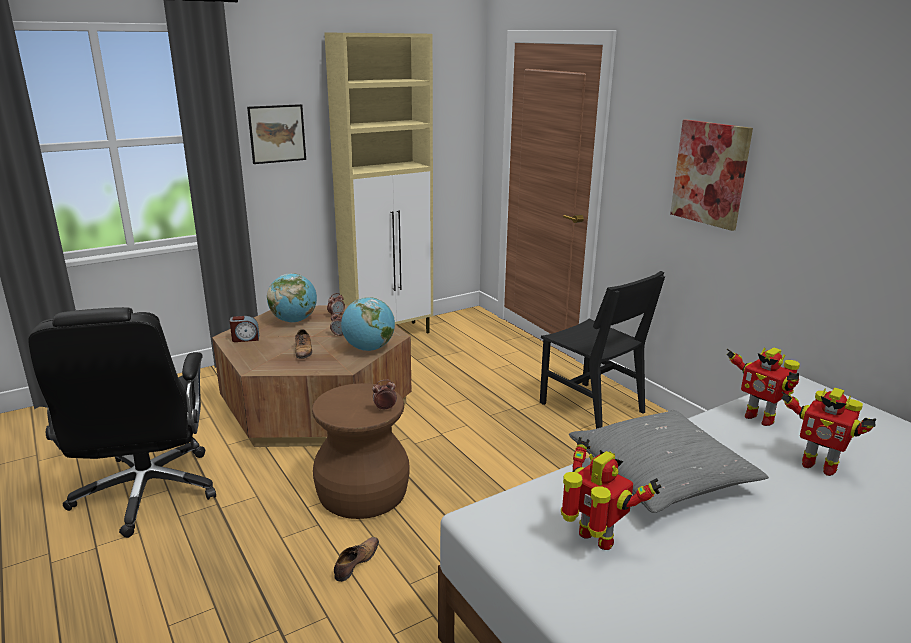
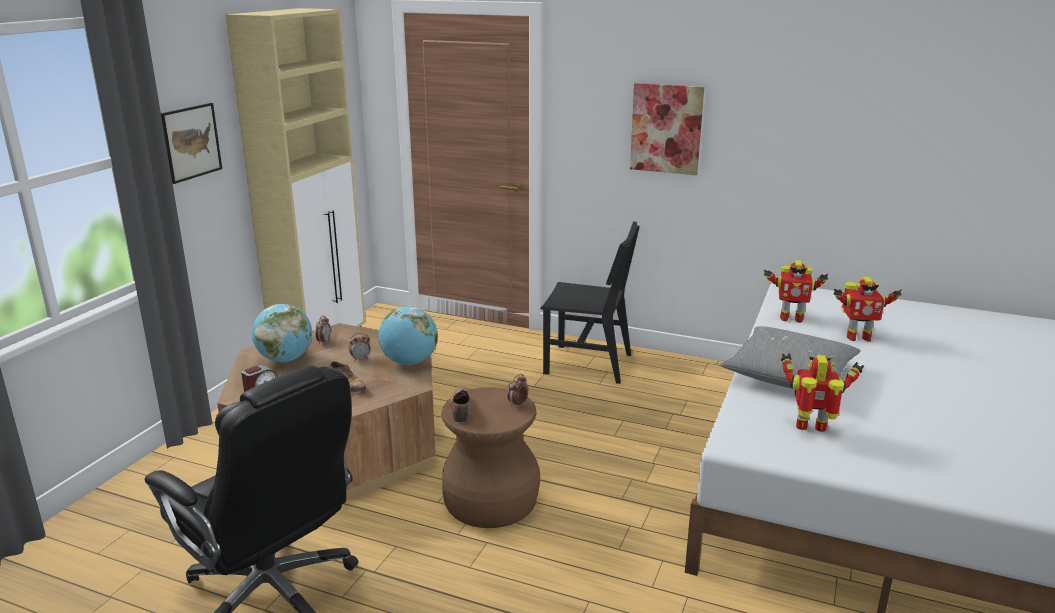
camera: 35 degrees left, 0 degrees up
shoe [334,537,379,582] -> shoe moved to [450,387,470,422]

